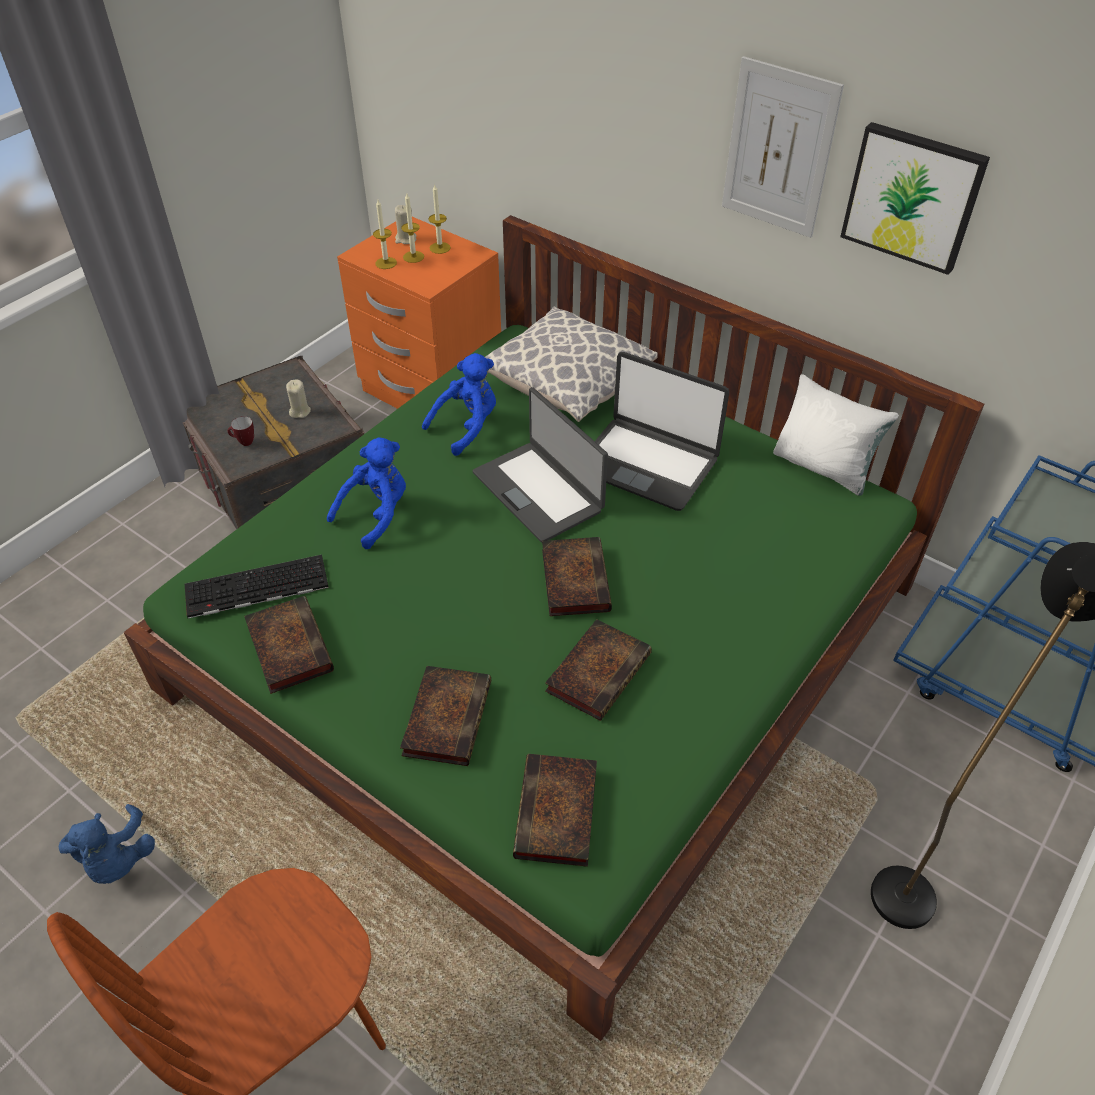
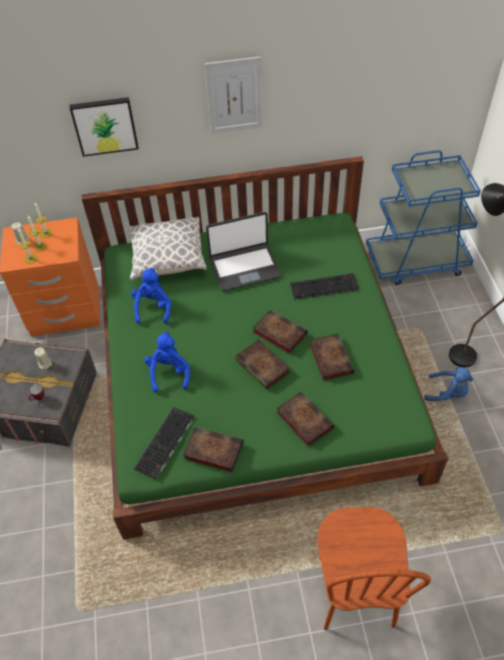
camera: 45 degrees left, 5 degrees up
blue plush toy [58,804,155,884] -> blue plush toy moved to [424,366,473,401]
laptop [473,387,608,543] -> none
book [513,754,597,867] -> book moved to [235,339,290,389]
white pillow [773,374,899,496] -> none
picture [840,122,990,275] -> picture moved to [70,97,139,157]
none -> keyboard [290,273,359,300]

